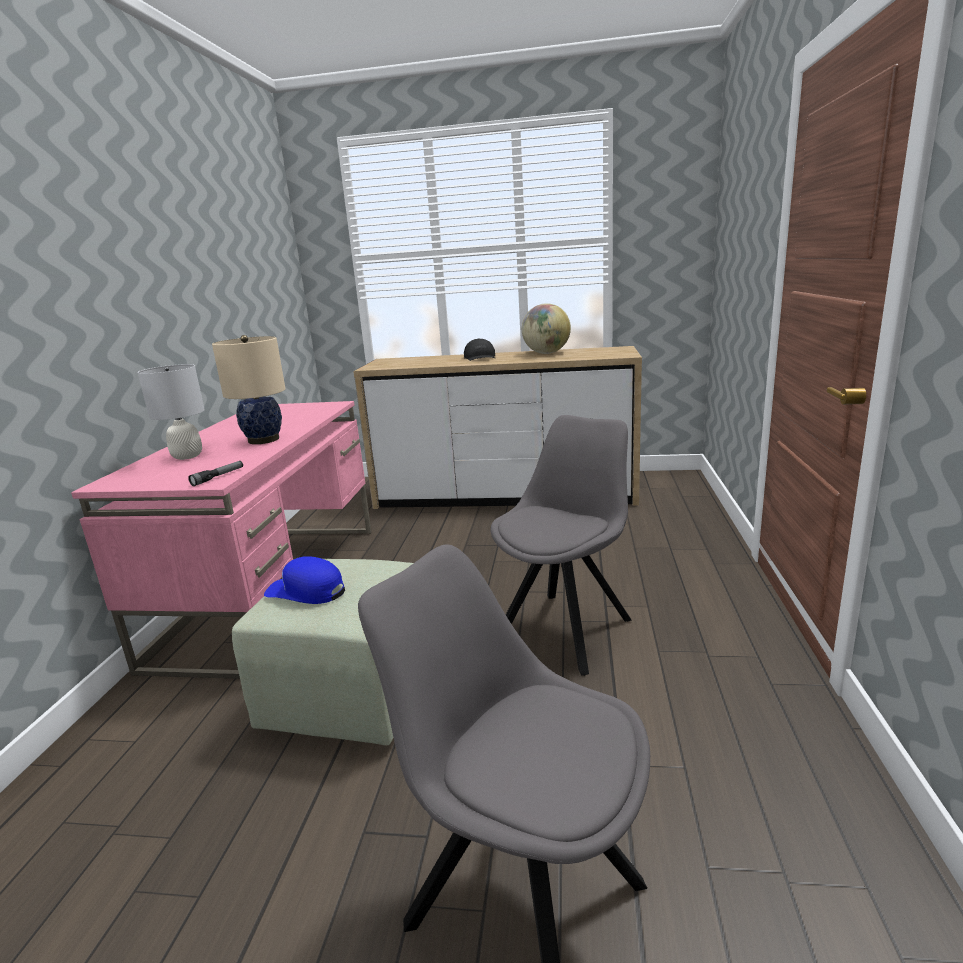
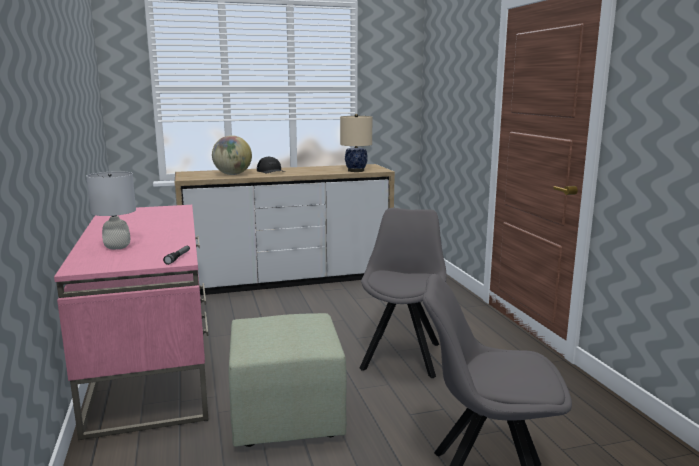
camera: 25 degrees left, 5 degrees down
beige table lamp [212,335,286,444] -> beige table lamp moved to [340,114,372,172]
blue cap [264,556,345,604] -> none
globe [522,303,571,354] -> globe moved to [212,135,252,175]

